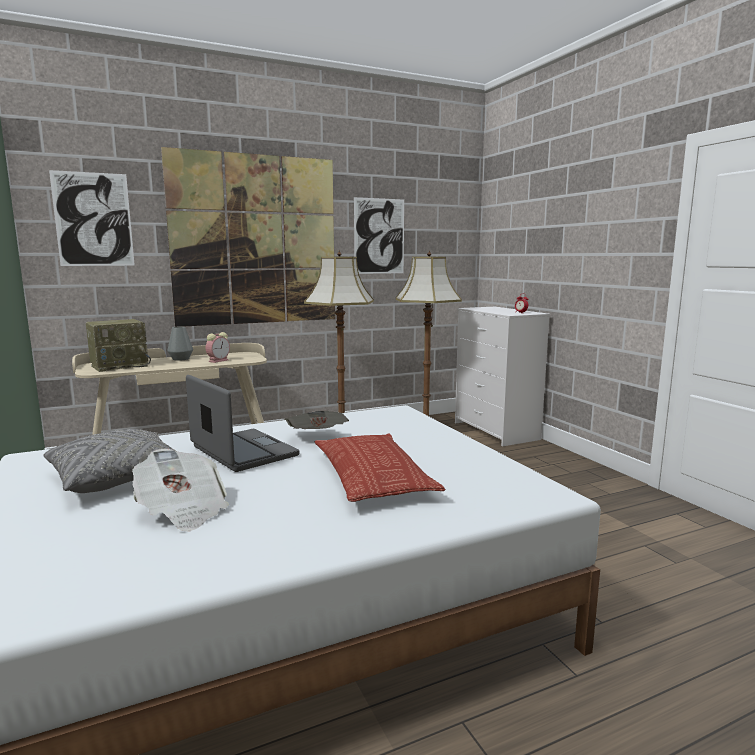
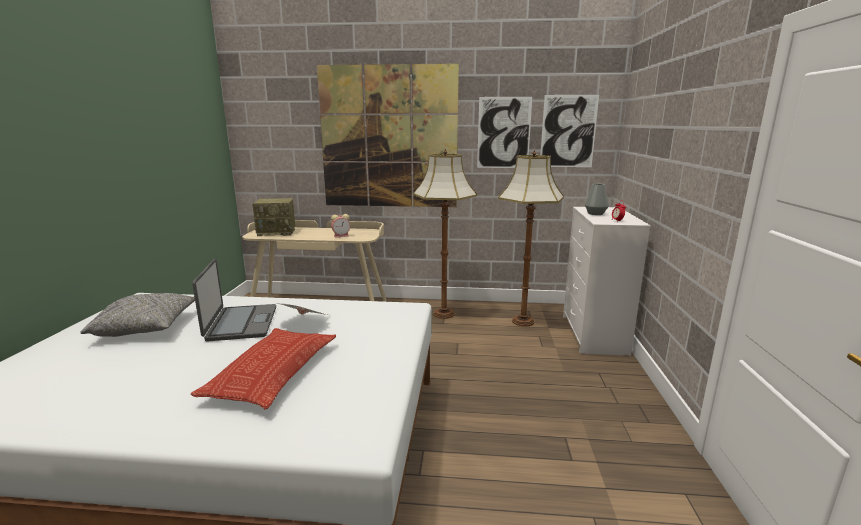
camera: 30 degrees right, 5 degrees up
picture [49,170,135,266] -> picture moved to [540,95,599,167]
newspaper [132,449,229,532] -> none
grey vase [167,326,193,361] -> grey vase moved to [585,184,609,215]

